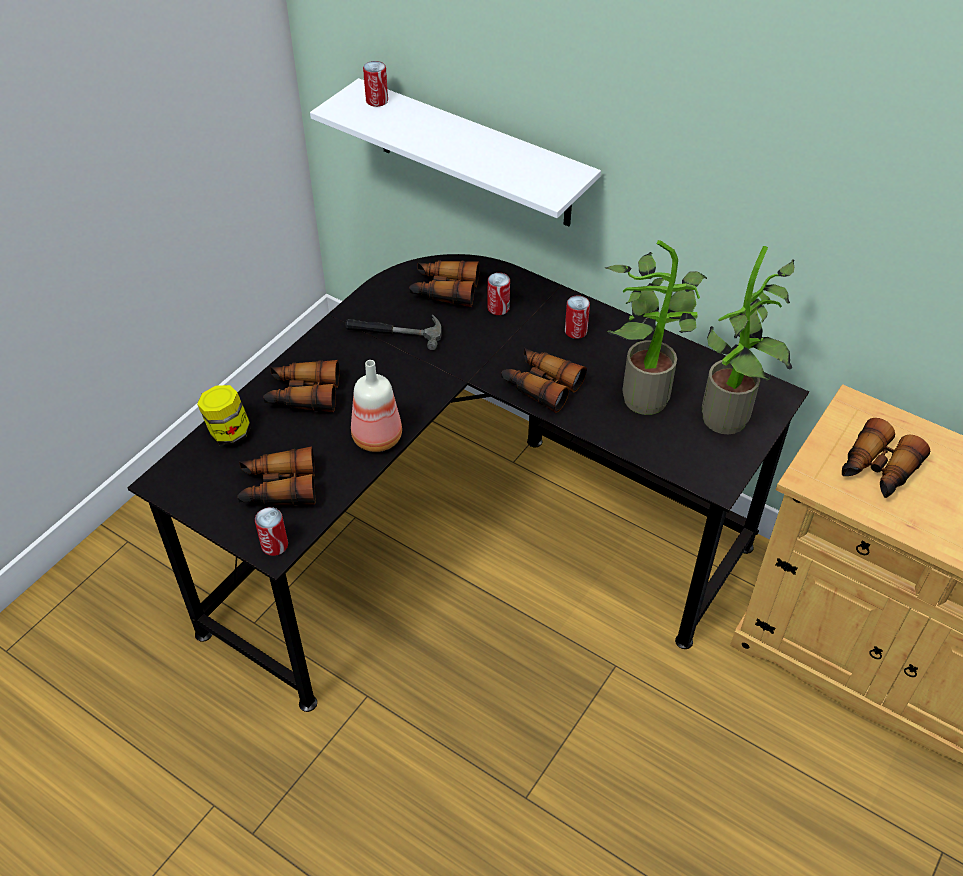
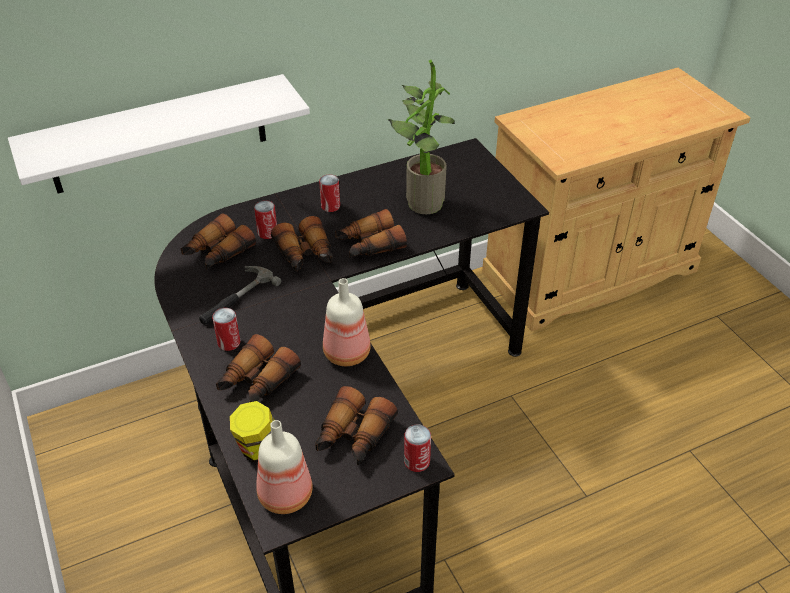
camera: 60 degrees left, 5 degrees down
can [363,61,388,107] -> can moved to [212,308,241,351]
potted plant [702,246,794,435] -> none
binoculars [842,418,930,498] -> binoculars moved to [271,216,333,272]
none -> bottle [256,420,313,514]

